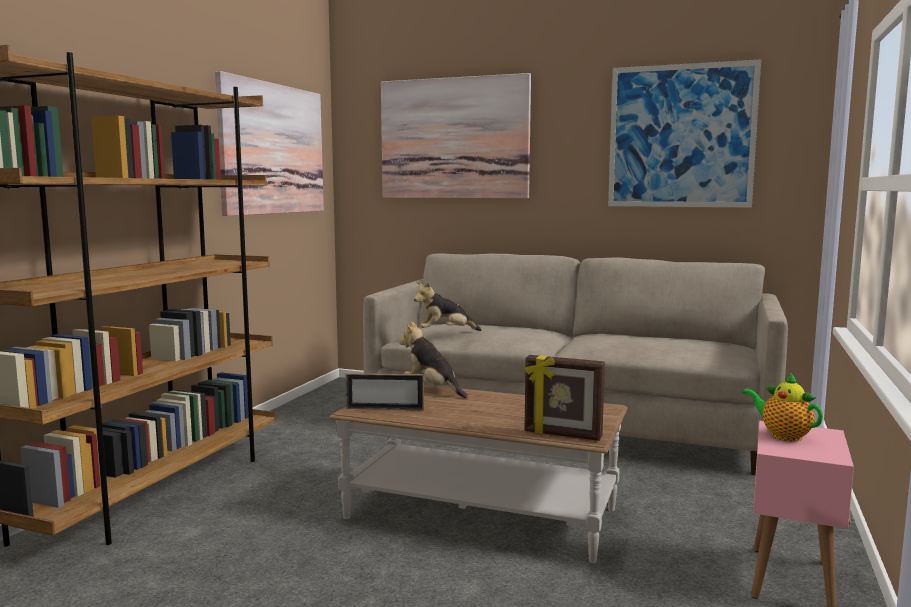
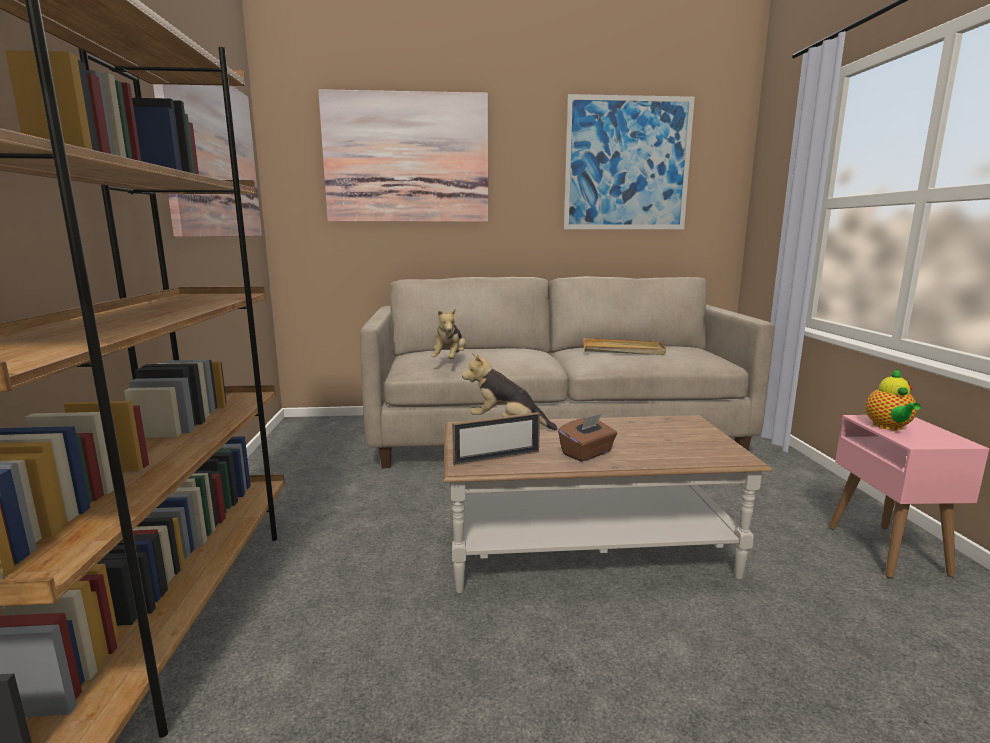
camera: 25 degrees left, 5 degrees up
plush toy [414,282,481,331] -> plush toy turned 45 degrees counterclockwise [431,308,466,359]
picture frame [524,355,605,441] -> none
teapot [742,373,823,442] -> teapot turned 105 degrees counterclockwise [865,369,921,430]
none -> brown tissue box [558,414,617,462]
none -> beige tray [584,338,666,355]

